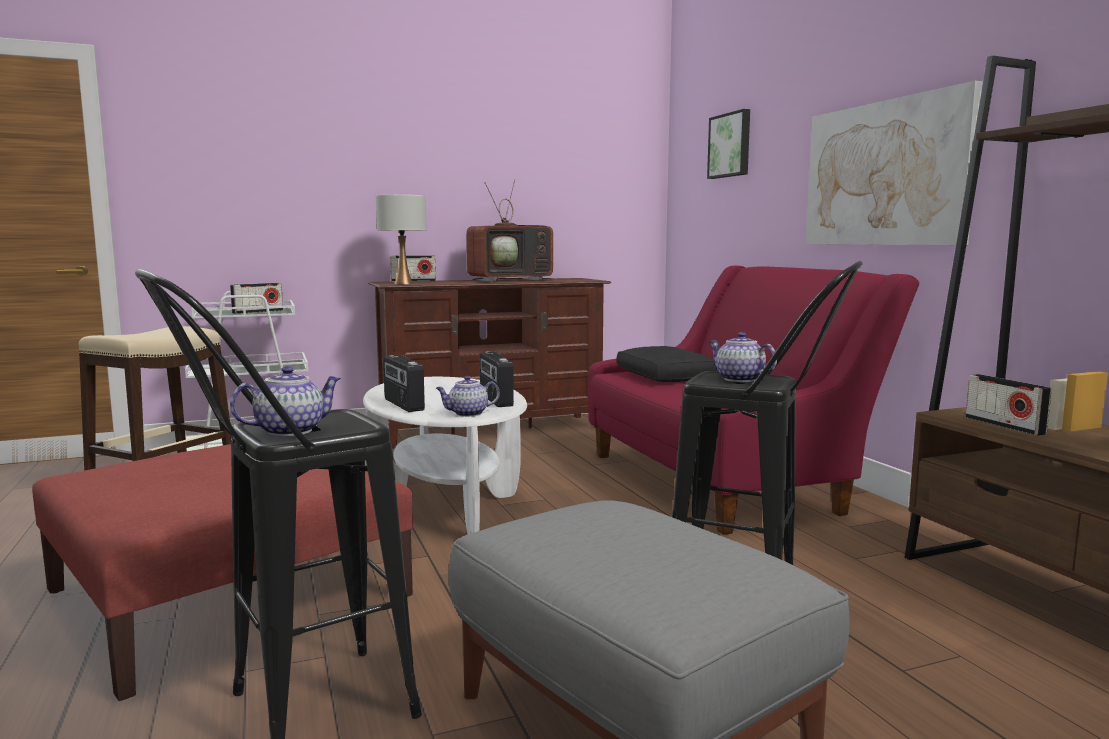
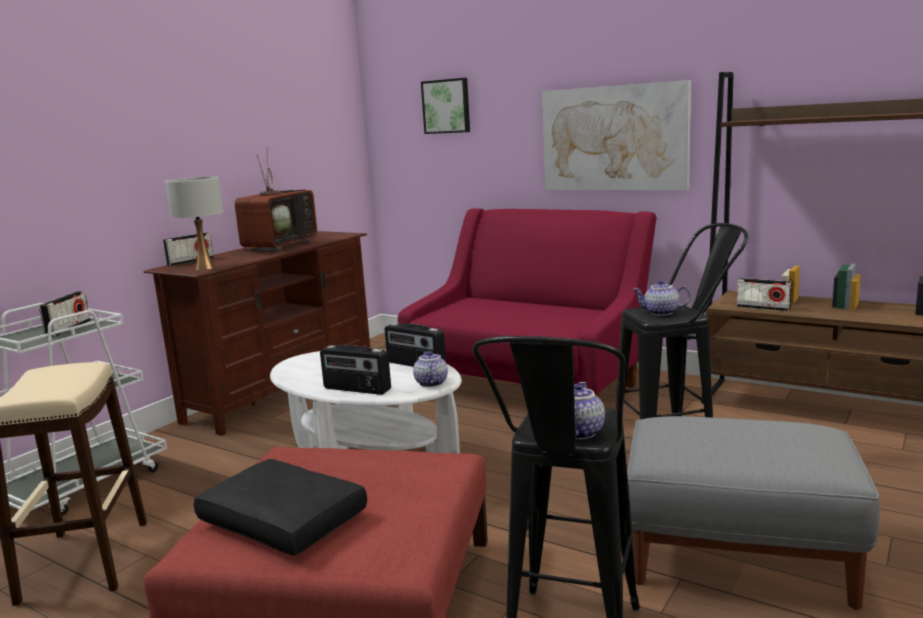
camera: 35 degrees left, 5 degrees up
teapot [436,376,500,417] -> teapot turned 135 degrees clockwise [413,351,448,387]
black pillow [617,346,718,382] -> black pillow moved to [194,459,367,556]

